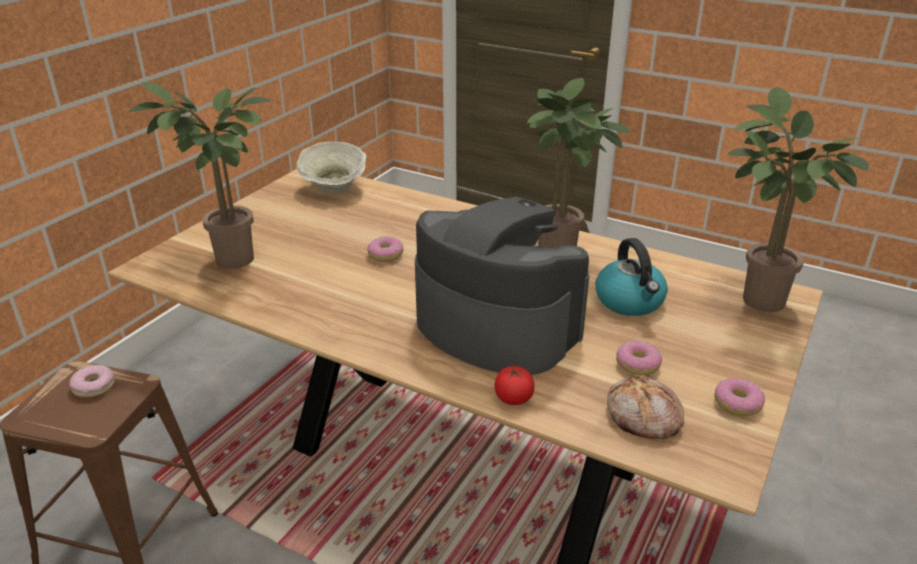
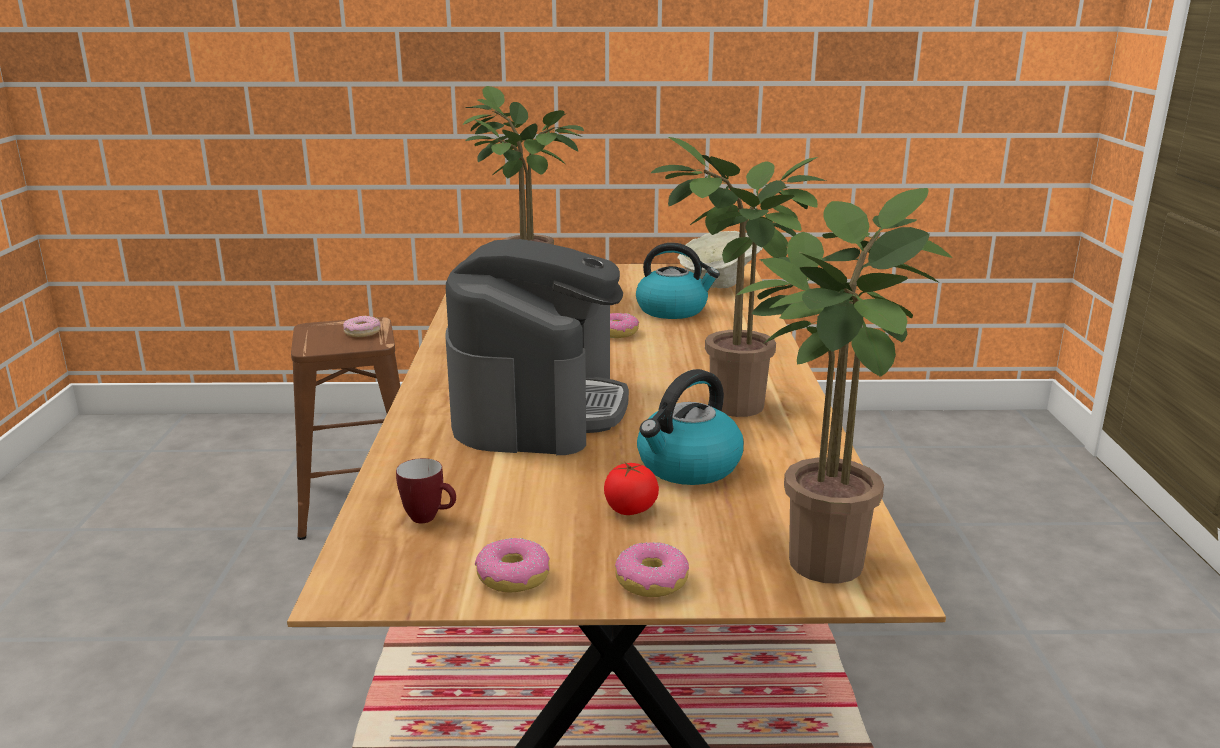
camera: 60 degrees right, 10 degrees down
tomato [494,366,535,405] -> tomato moved to [604,462,659,515]
bread [607,376,684,439] -> mug [396,458,456,523]
donut [616,341,662,375] -> donut moved to [615,542,689,597]
none -> kettle [636,243,720,319]

